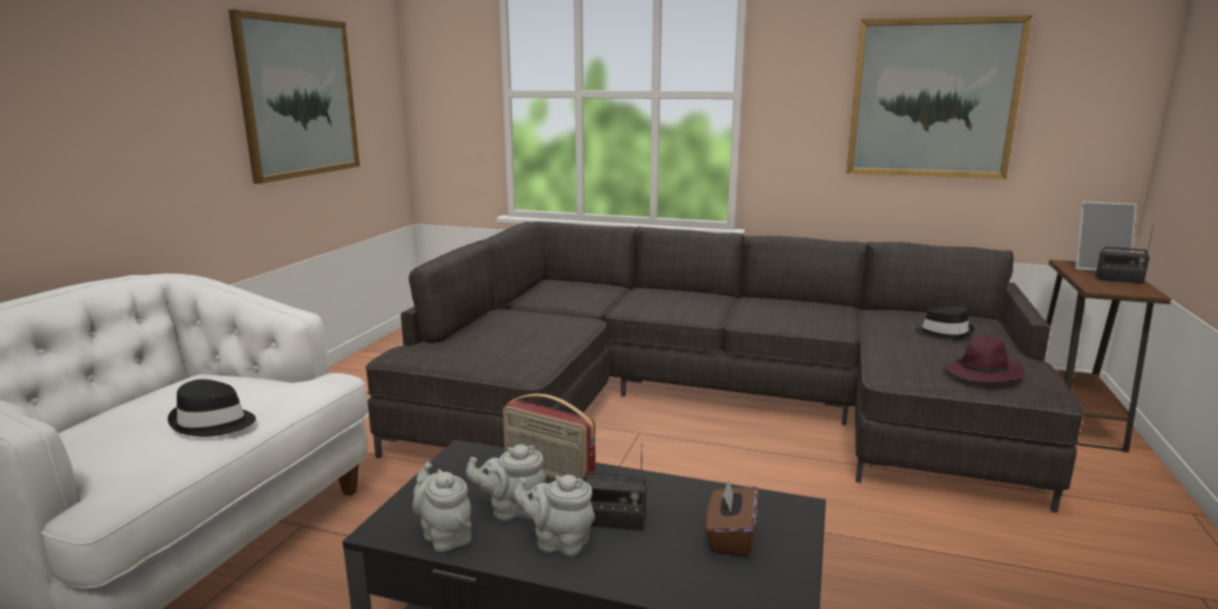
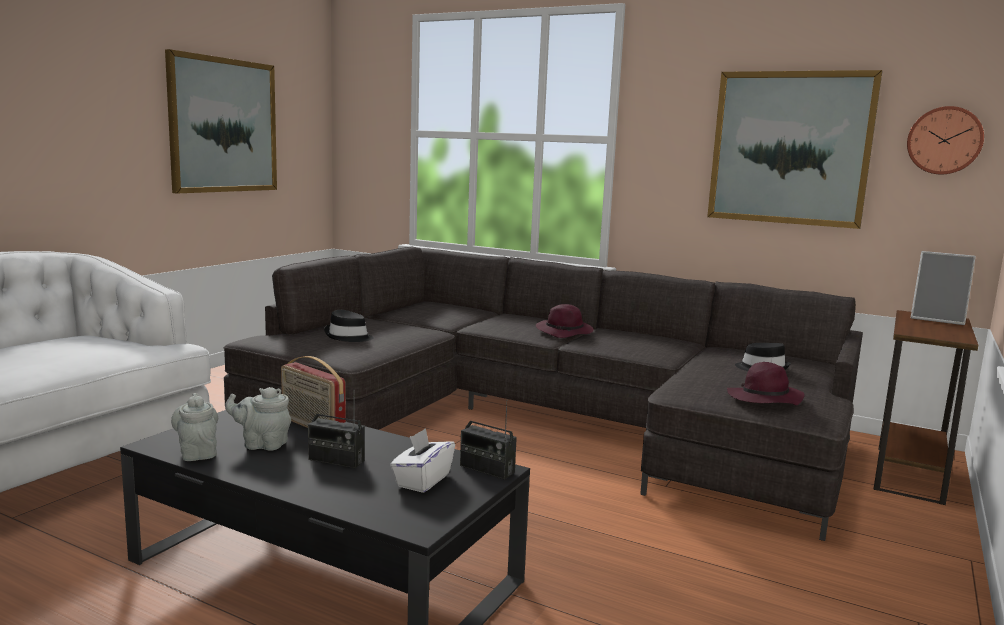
camera: 10 degrees right, 5 degrees down
black hat [168,379,256,437] -> black hat moved to [324,310,374,342]
grey teapot [513,475,595,556] -> none
brown tissue box [706,478,759,557] -> white tissue box [390,428,455,493]
radio [1095,226,1154,284] -> radio moved to [460,400,517,479]
none -> purple hat [536,304,594,338]
none -> wall clock [907,106,984,174]

